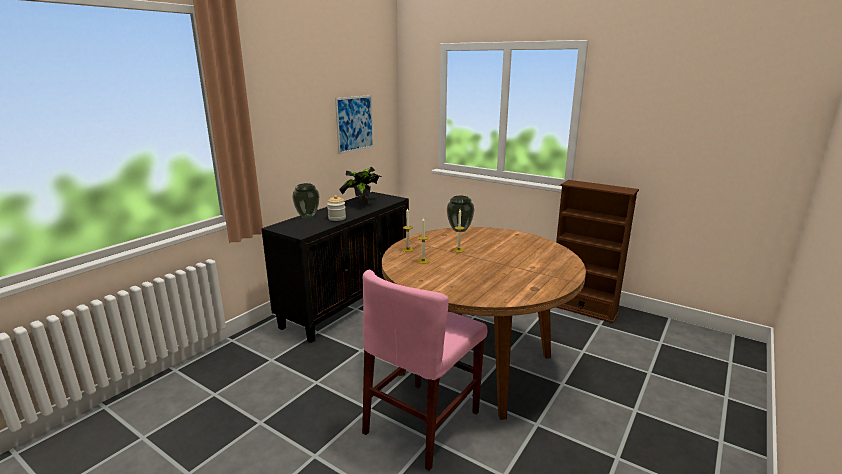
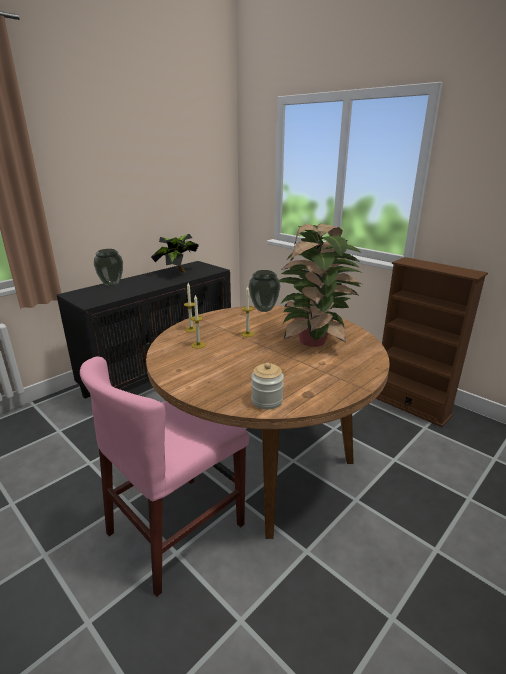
camera: 10 degrees right, 5 degrees up
jar [327,195,346,221] -> jar moved to [251,363,284,409]
picture [335,95,374,154] -> none
none -> potted plant [277,224,364,347]

